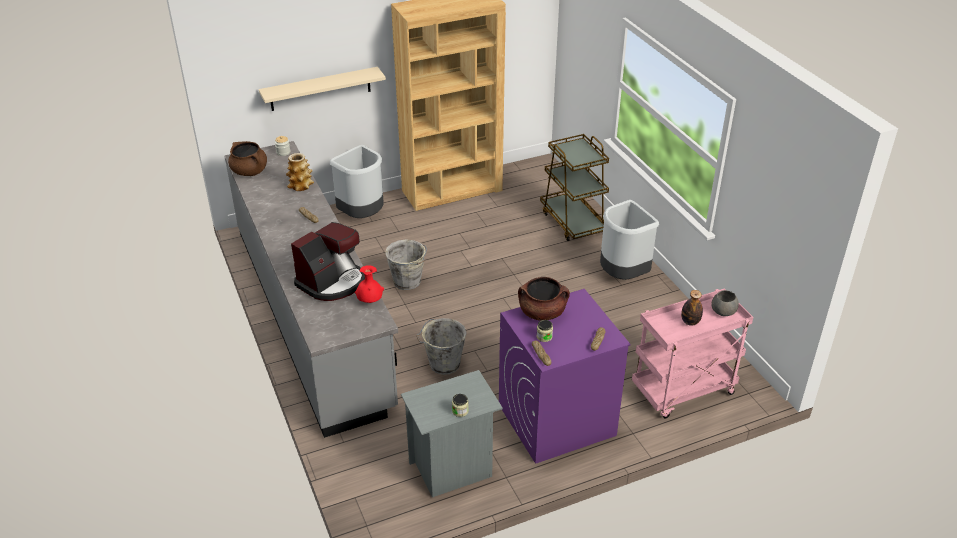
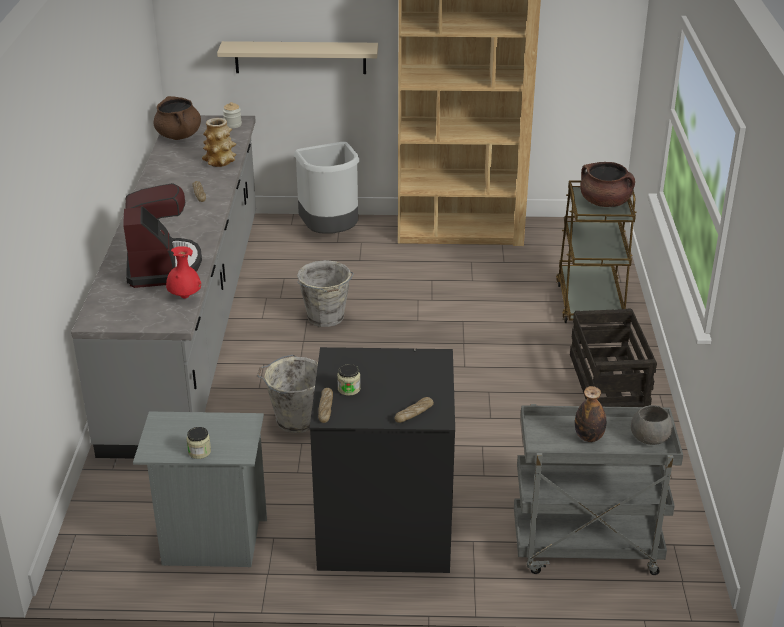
camera: 25 degrees right, 5 degrees down
coffee machine [291,222,365,301] -> coffee machine turned 75 degrees counterclockwise [123,183,202,288]
purple washing machine [499,289,631,464] -> black washing machine [310,347,455,573]
brown cooking pot [518,277,570,321] -> brown cooking pot moved to [580,162,635,207]
grey trash can [600,200,659,280] -> crate [570,308,657,407]
pink cart [632,288,753,418] -> grey cart [514,404,683,575]

